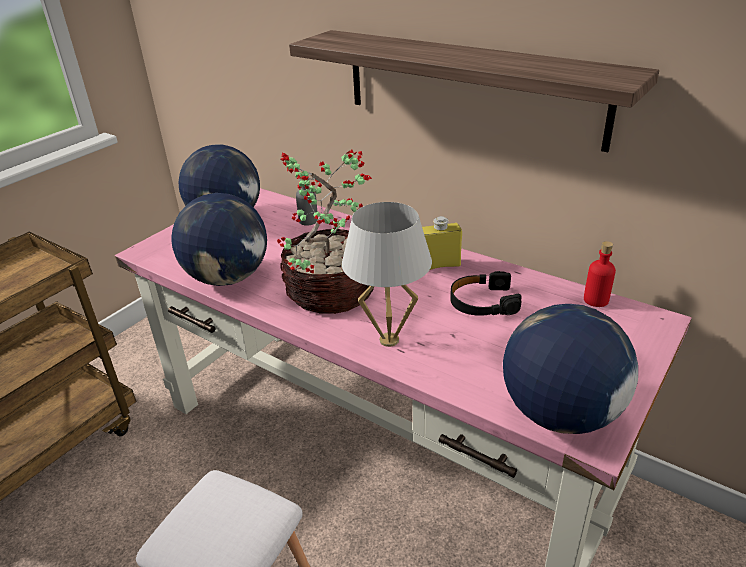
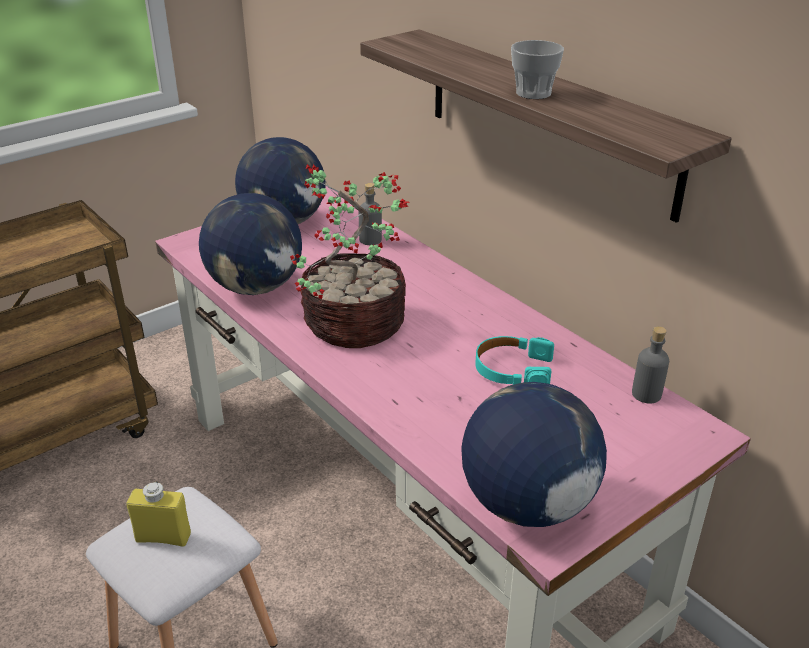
camera: 15 degrees right, 0 degrees up
white table lamp [342,202,432,347] -> none
yellow bottle [422,216,462,270] -> yellow bottle moved to [126,481,191,547]
black headphones [450,271,522,316] -> turquoise headphones [475,336,554,385]
red bottle [584,241,616,307] -> grey bottle [632,326,669,403]
none -> cup [511,40,564,99]

